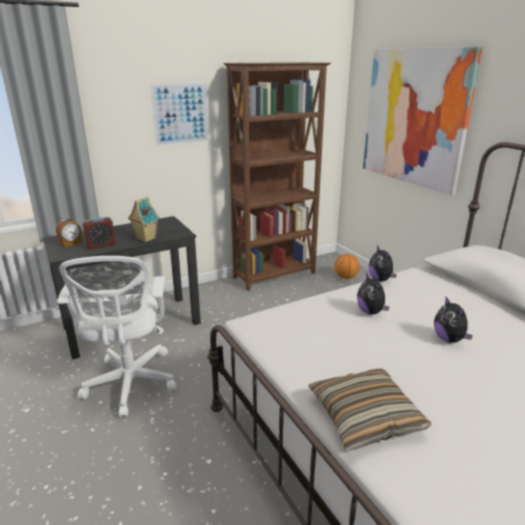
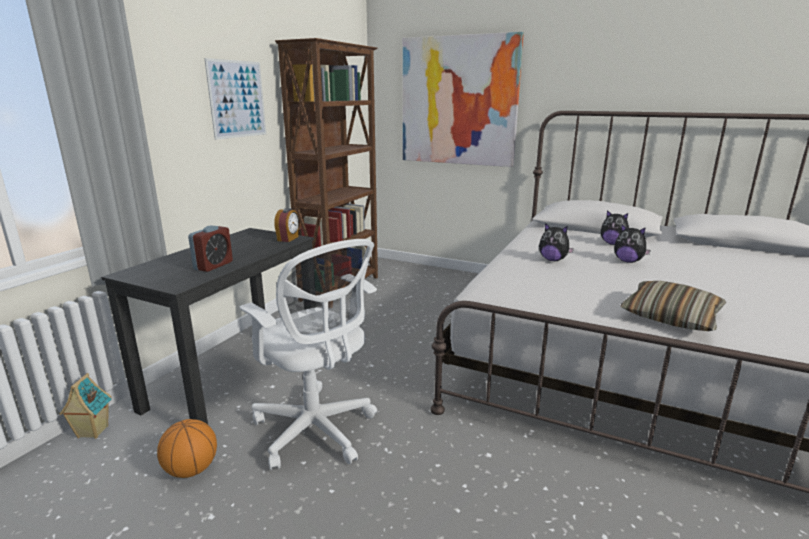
camera: 35 degrees left, 5 degrees down
alarm clock [56,218,82,247] -> alarm clock moved to [274,208,299,242]
toy house [128,197,160,242] -> toy house moved to [59,373,112,439]
basketball [334,254,360,279] -> basketball moved to [157,419,217,478]
plush toy [369,246,397,282] -> plush toy moved to [601,210,629,245]

